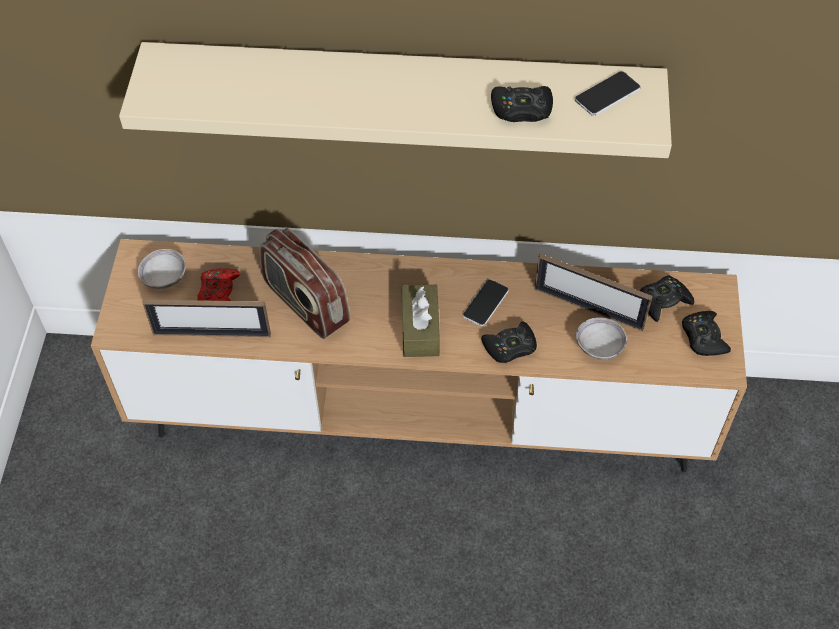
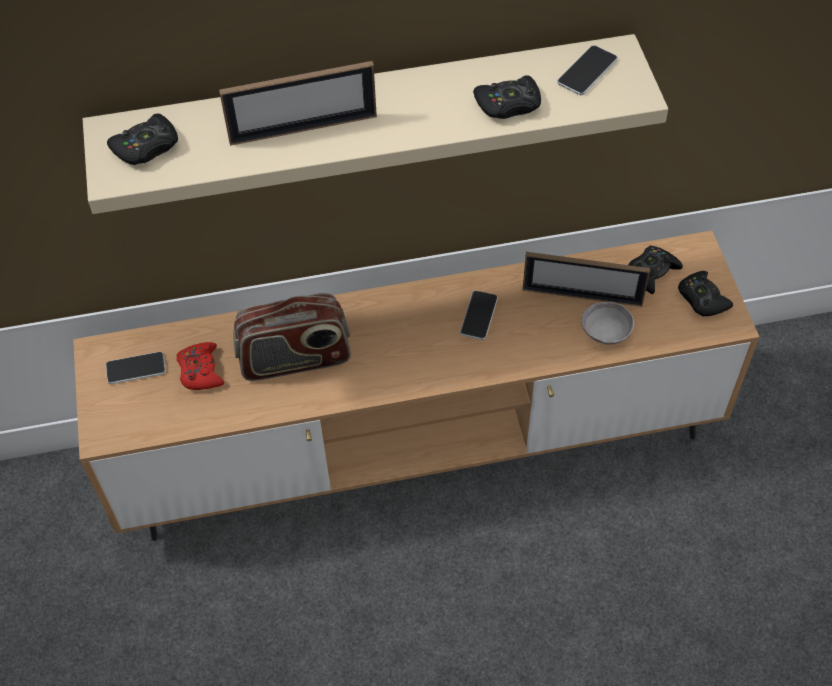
camera: 15 degrees left, 0 degrees up
grey bowl [138,249,186,289] -> phone [106,352,166,384]
picture frame [143,299,271,337] -> picture frame moved to [219,61,377,146]
radio [259,228,350,339] -> radio turned 45 degrees counterclockwise [233,293,351,381]
brown tissue box [401,285,440,357] -> none
black game controller [481,321,537,363] -> black game controller moved to [107,113,178,165]

